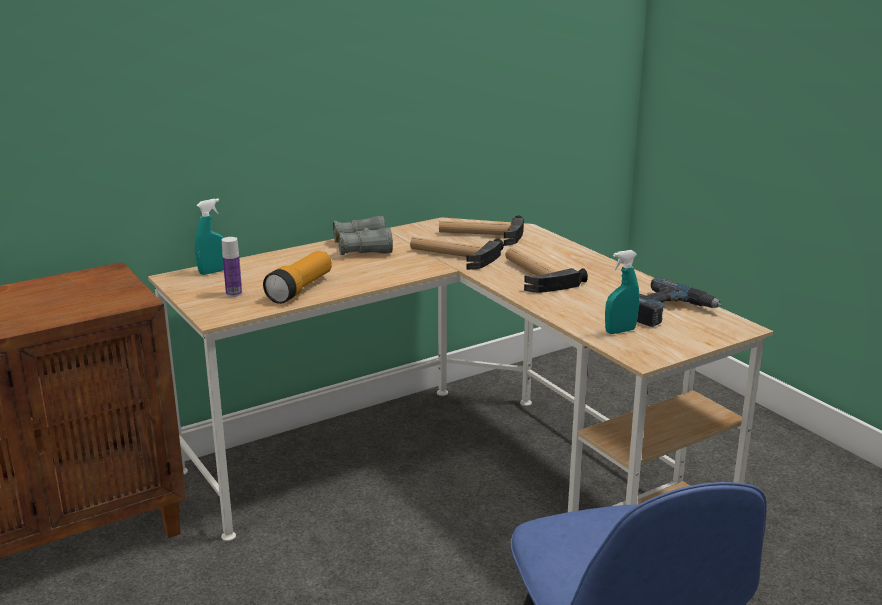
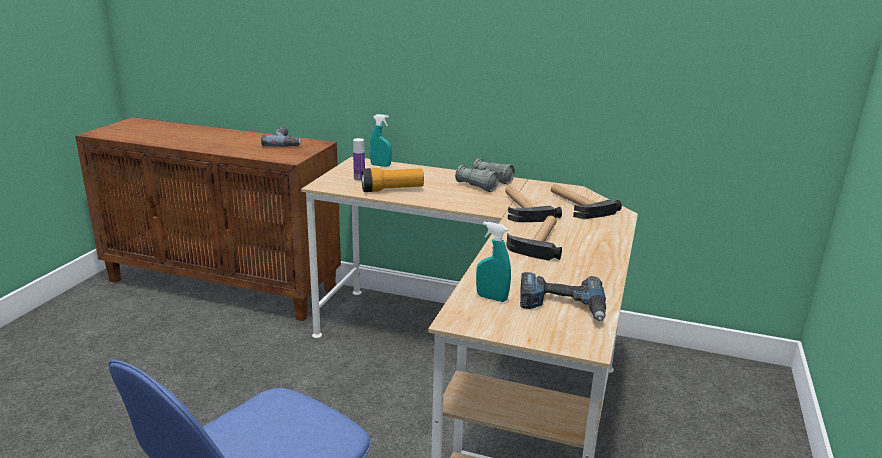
camera: 50 degrees right, 0 degrees up
none -> power drill [261,127,302,147]

